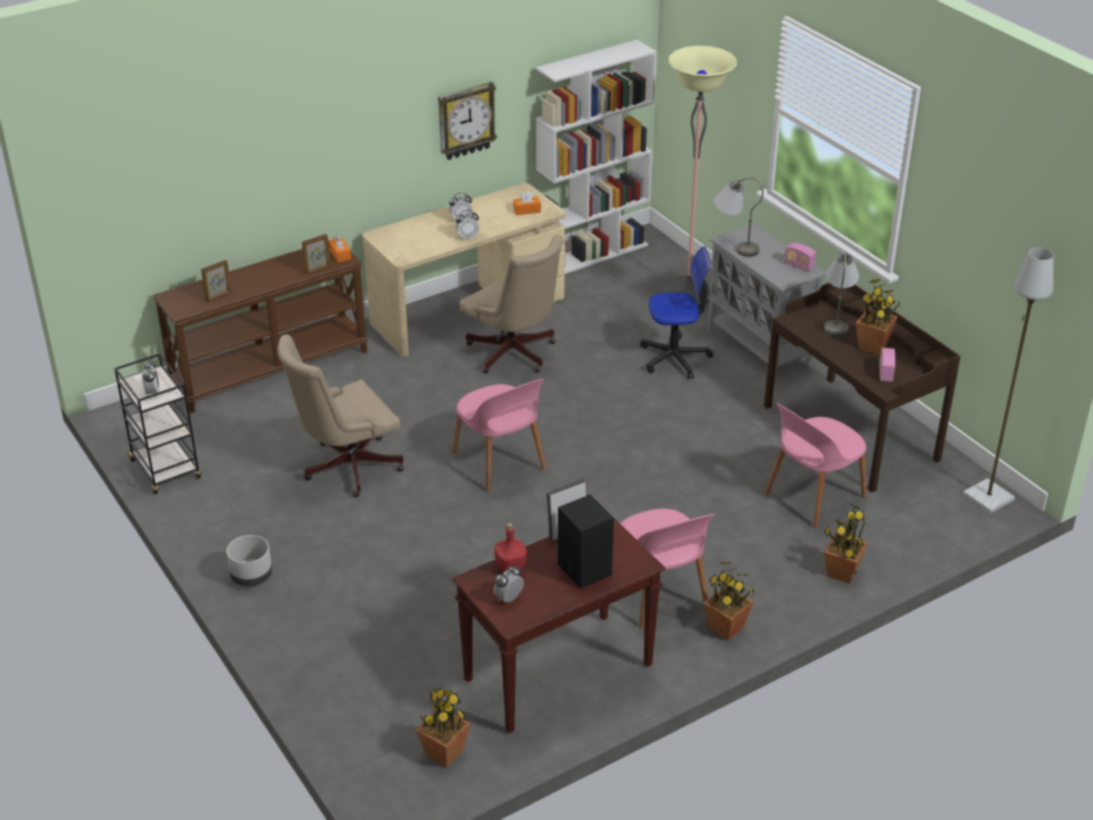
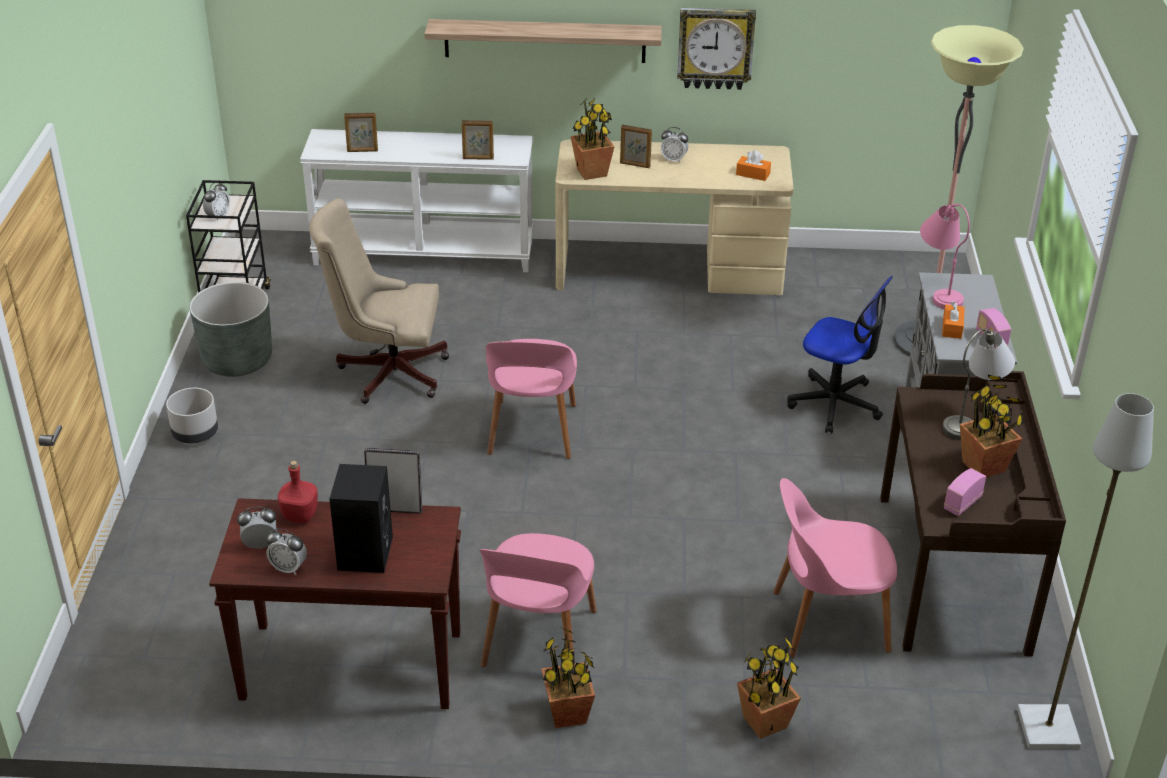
camera: 35 degrees right, 0 degrees up
brown console table [153,241,368,413] -> white console table [300,129,534,272]
orange tissue box [329,235,351,262] -> orange tissue box moved to [942,302,965,339]
potted plant [416,687,470,767] -> potted plant moved to [571,98,614,180]
alarm clock [456,210,479,240] -> alarm clock moved to [266,529,307,575]
beige office chair [459,235,563,373] -> none
white bookcase [536,40,657,275] -> none
grey table lamp [714,177,763,257] -> pink table lamp [920,204,970,309]
none -> grey planter [189,282,272,377]
none -> shelf [424,19,662,63]
none -> picture frame [620,125,652,168]

